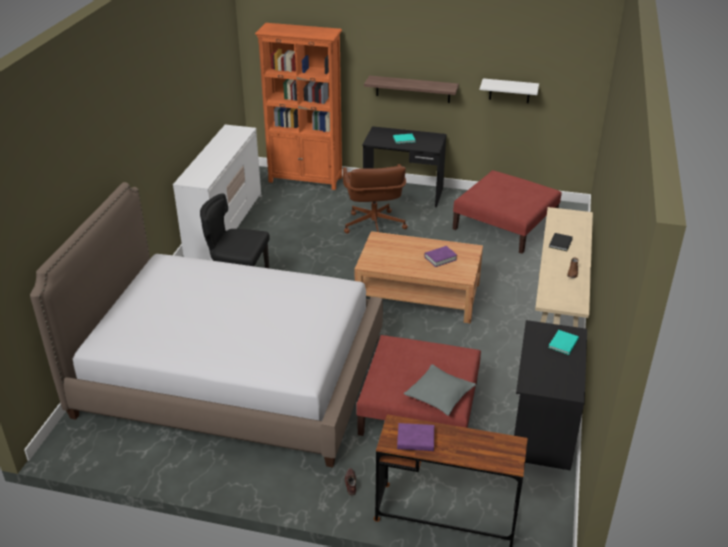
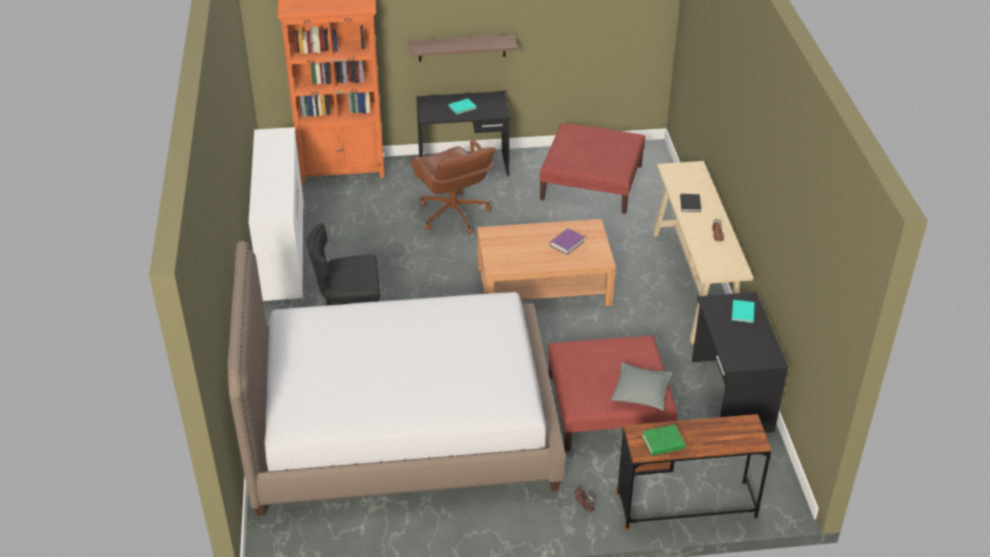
camera: 20 degrees left, 5 degrees up
purple book [397,423,434,451] -> green book [642,424,685,456]
white shelf [480,78,539,103] -> none

